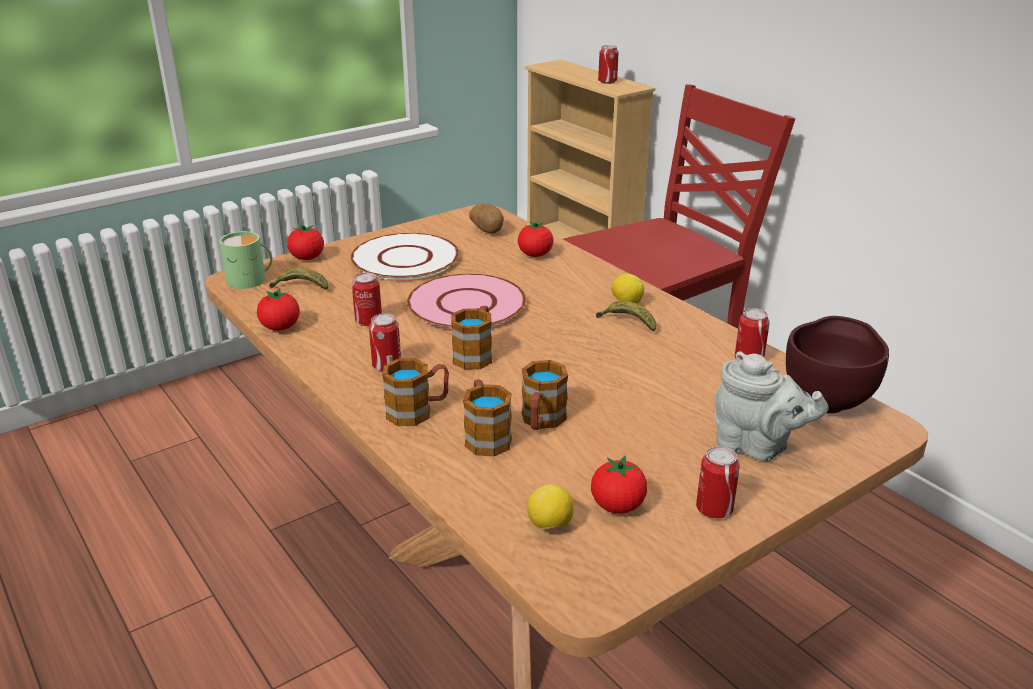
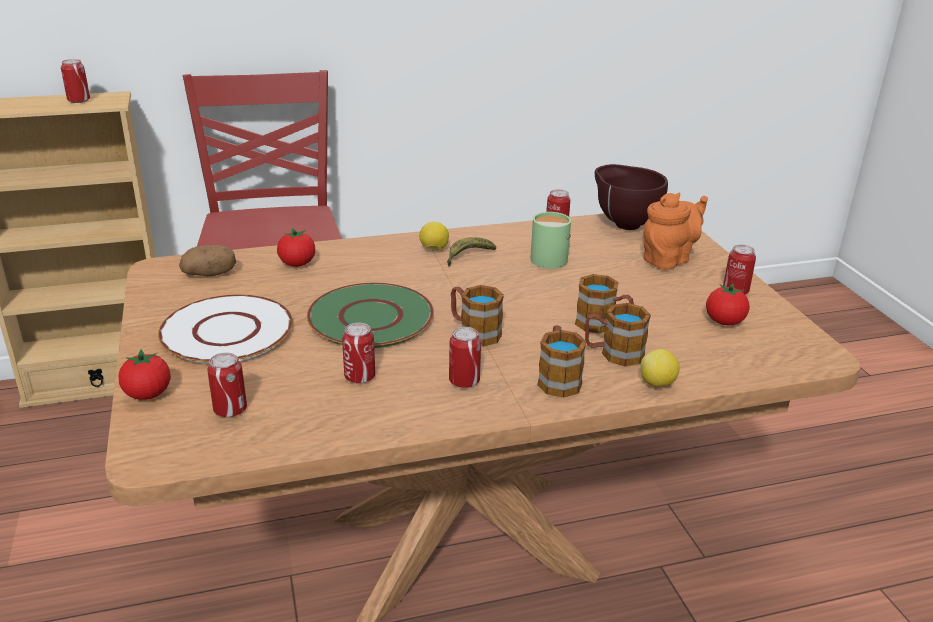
camera: 70 degrees left, 0 degrees up
green mug [219,231,272,289] -> green mug moved to [530,212,571,269]
tomato [257,288,300,331] -> none
banana [269,268,328,290] -> can [207,353,247,417]
pink plate [407,274,526,330] -> green plate [307,283,434,348]
lemon [527,484,574,530] -> lemon moved to [640,349,680,387]
grey teapot [714,351,828,461] -> orange teapot [643,193,708,270]

